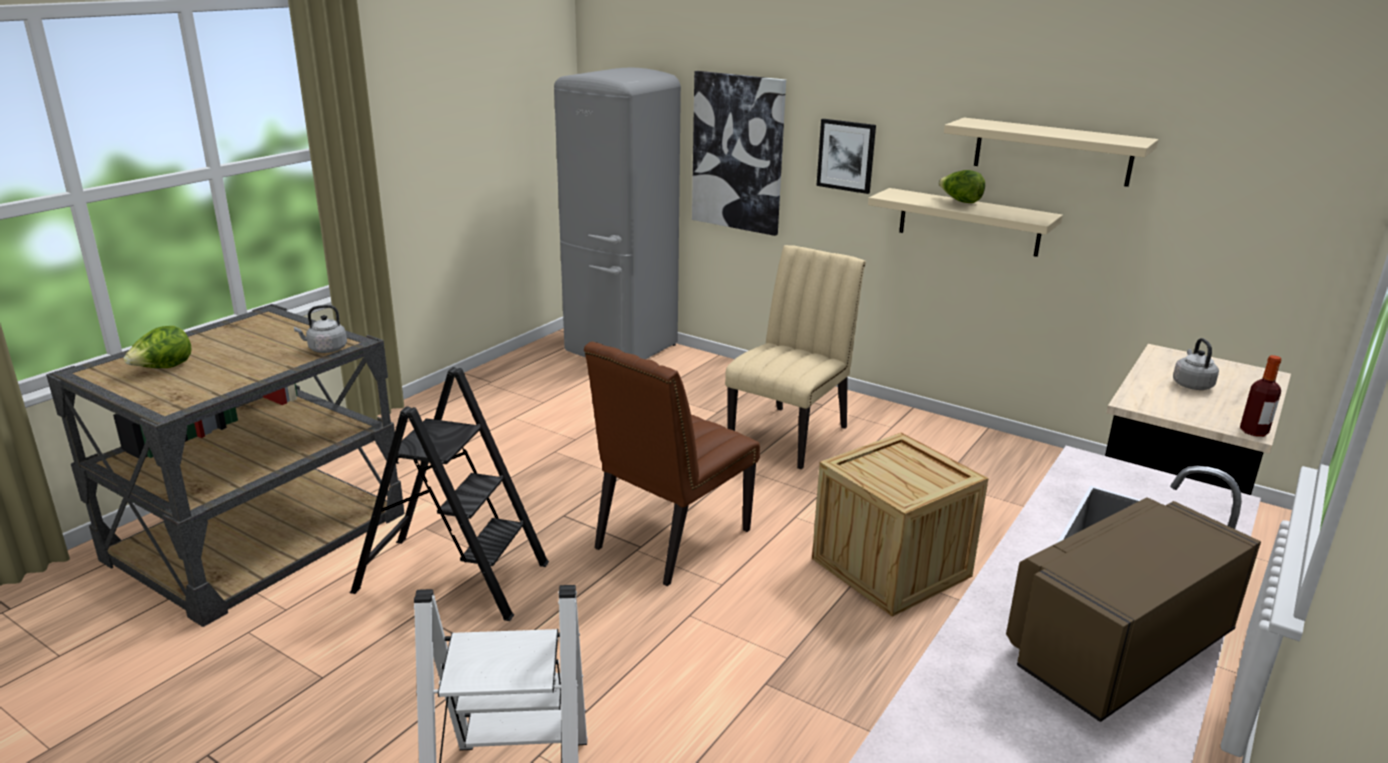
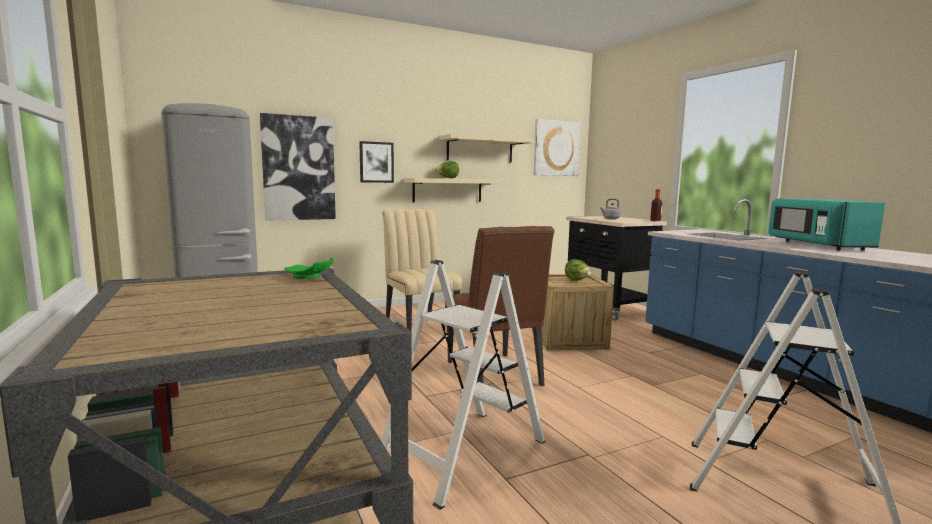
camera: 60 degrees left, 15 degrees down
lettuce [124,326,192,368] -> lettuce moved to [565,259,591,280]
grey kettle [294,305,347,353] -> green plate [284,258,334,279]
black step ladder [349,367,549,621] -> white step ladder [381,260,546,510]
brown microwave [1006,497,1261,722] -> turquoise microwave [768,198,885,250]
none -> picture [534,119,581,176]

